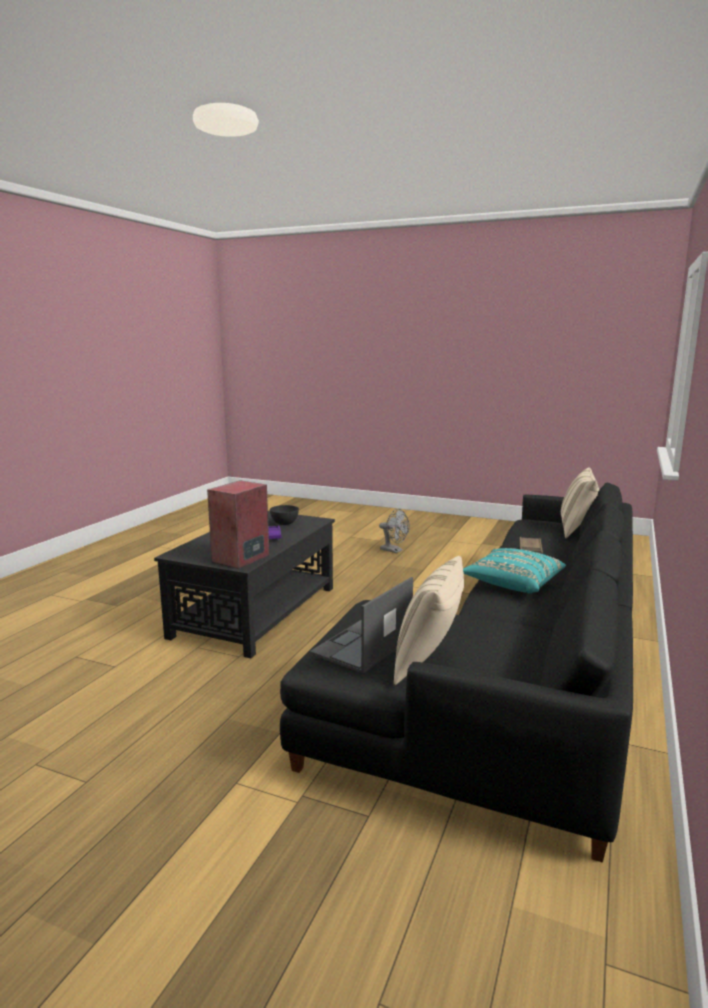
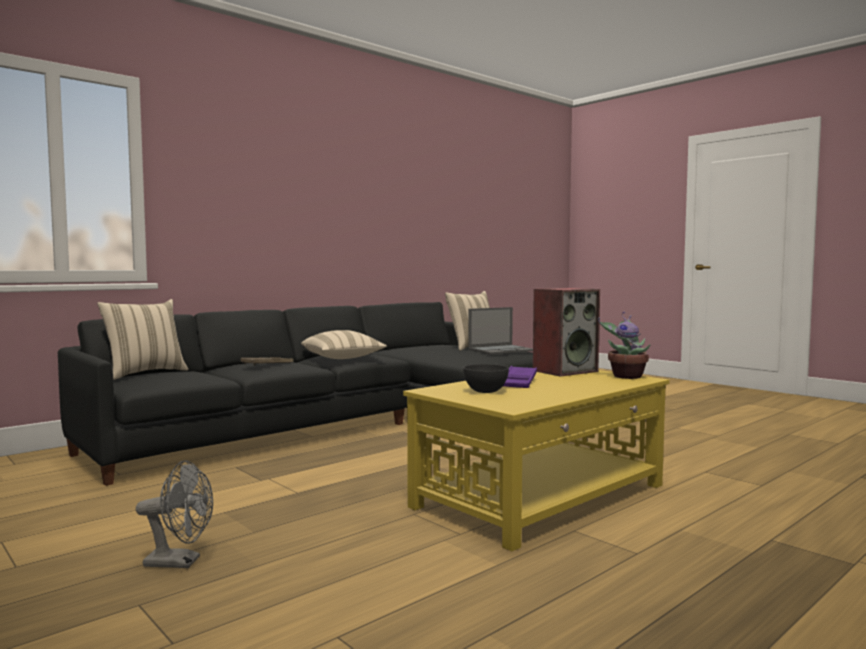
camera: 155 degrees left, 10 degrees down
black coffee table [154,511,335,658] -> yellow coffee table [403,370,670,551]
grey fan [379,509,410,553] -> grey fan turned 120 degrees clockwise [136,461,213,568]
turquoise pillow [463,548,566,594] -> beige pillow [301,330,387,359]
none -> potted plant [598,312,651,379]

